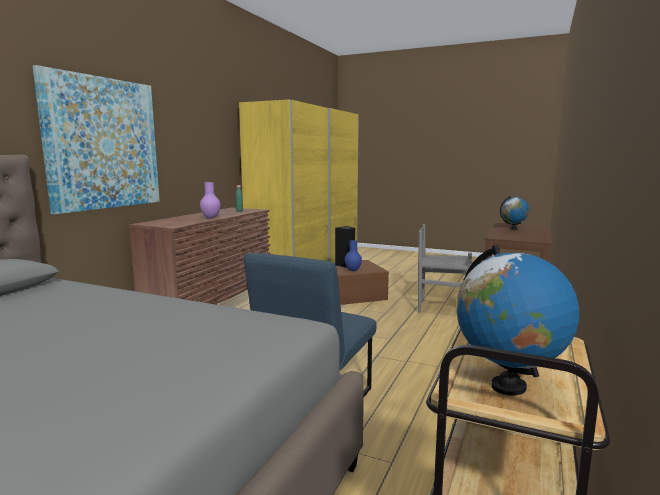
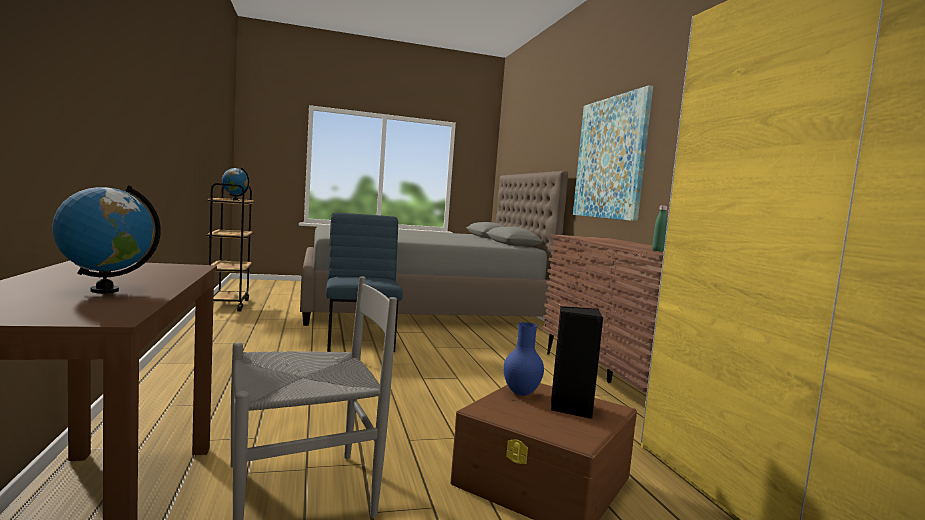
camera: 140 degrees right, 5 degrees down
purple vase [200,182,221,218] -> none

